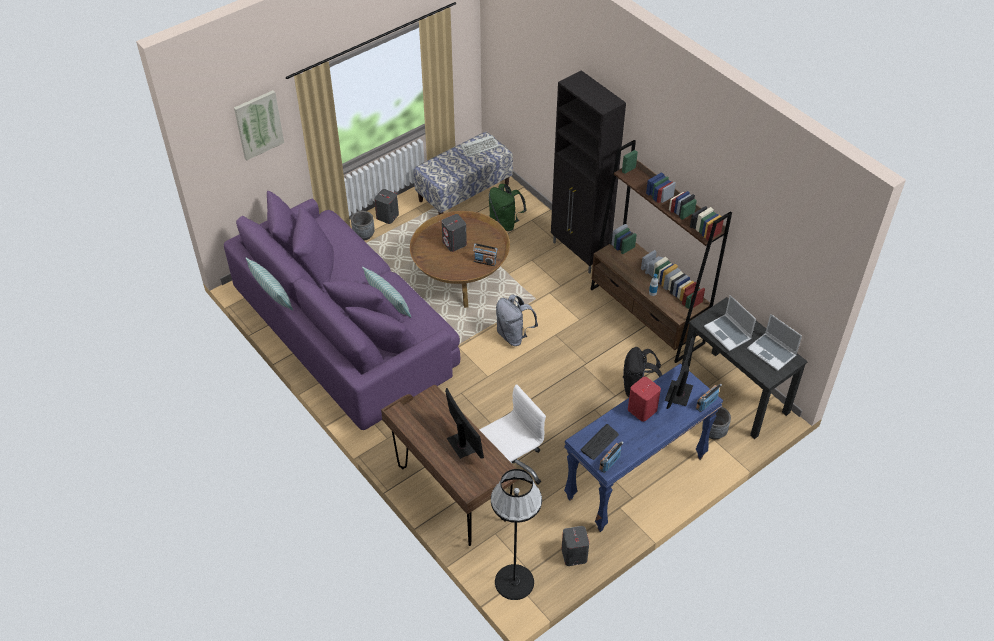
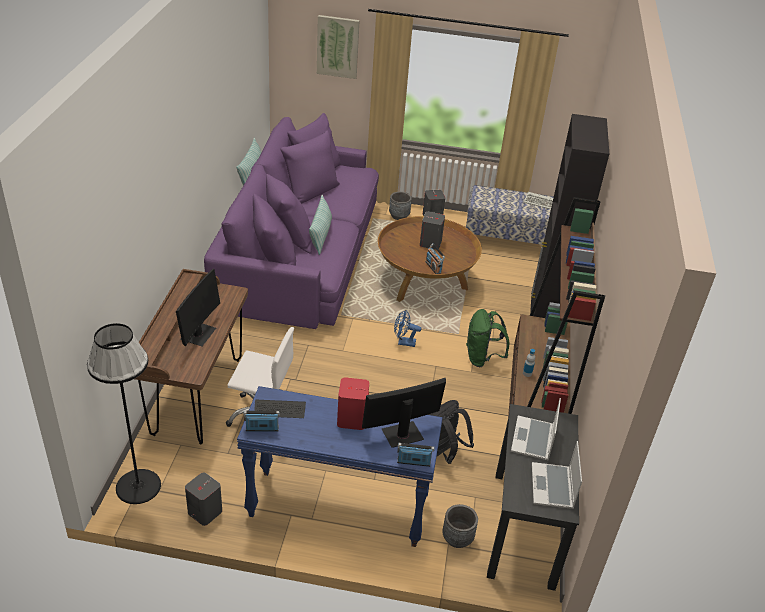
camera: 45 degrees right, 10 degrees down
green backpack [489,184,527,231] -> green backpack moved to [466,309,510,367]
grey backpack [496,294,538,346] -> blue fan [394,310,421,347]

